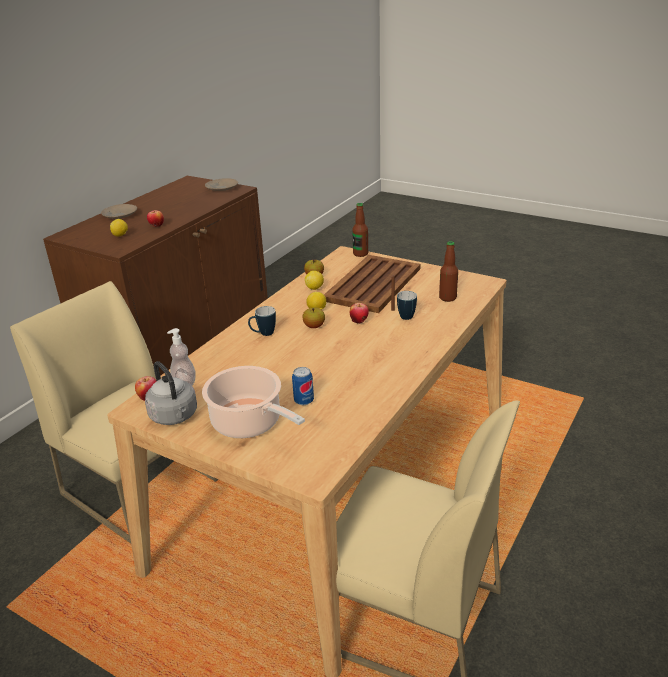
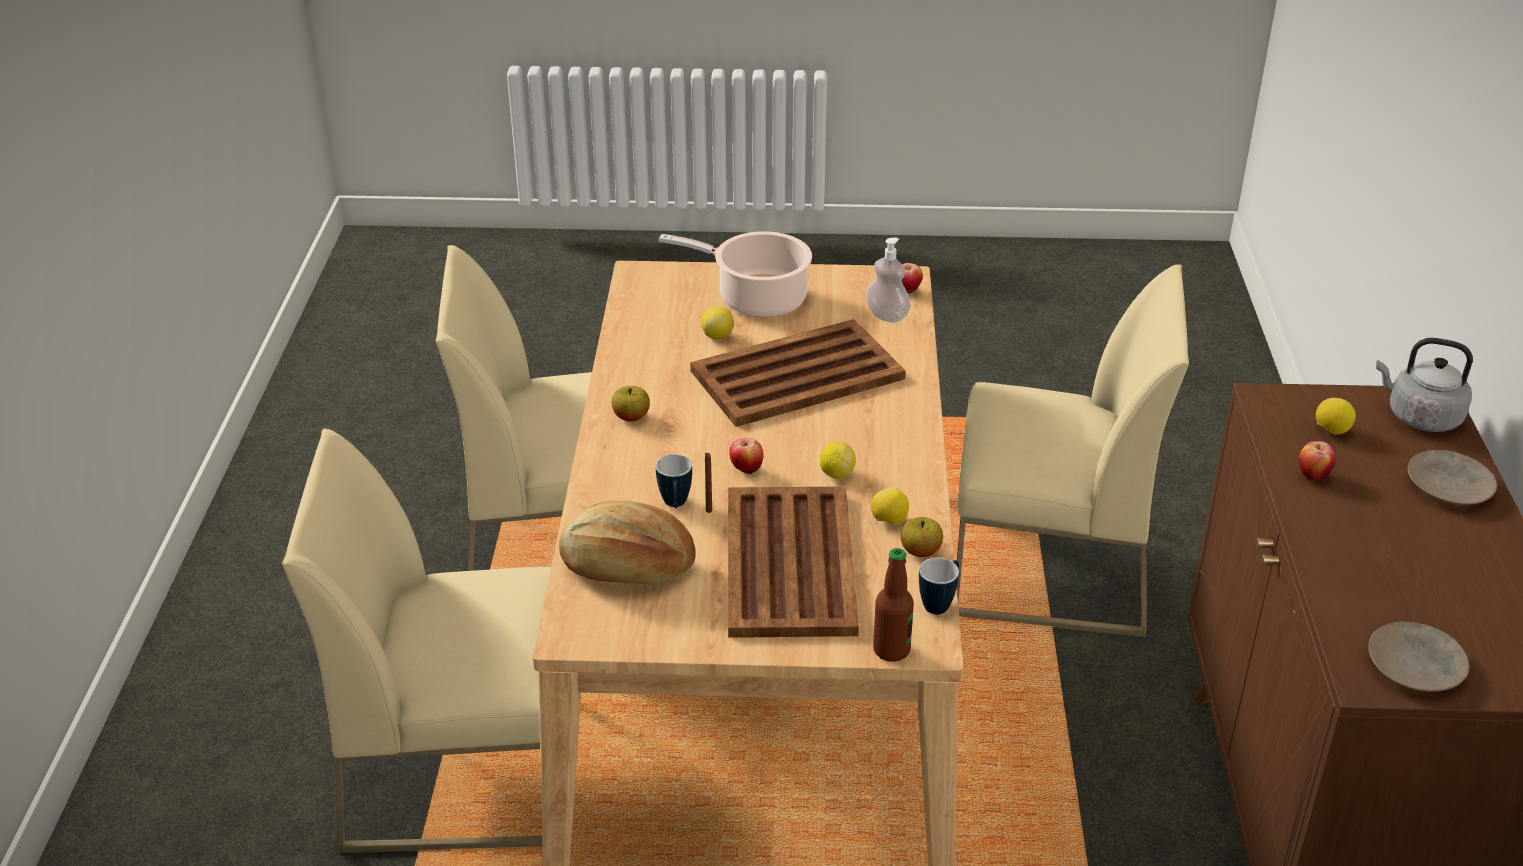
camera: 150 degrees right, 5 degrees up
grey kettle [145,361,197,425] -> grey kettle moved to [1376,338,1473,432]
mug [248,306,276,336] -> mug moved to [919,558,959,615]
can [292,367,314,405] -> lemon [701,307,734,340]
apple [302,307,325,328] -> apple moved to [612,386,650,422]
bottle [439,241,458,302] -> bread [559,500,696,584]
none -> beige chair [282,429,551,853]
none -> brown tray [690,319,906,427]

